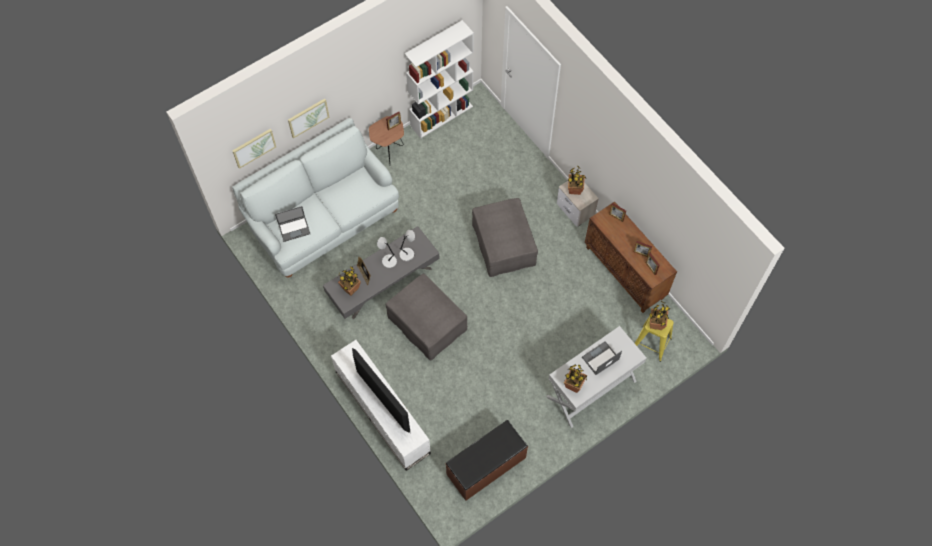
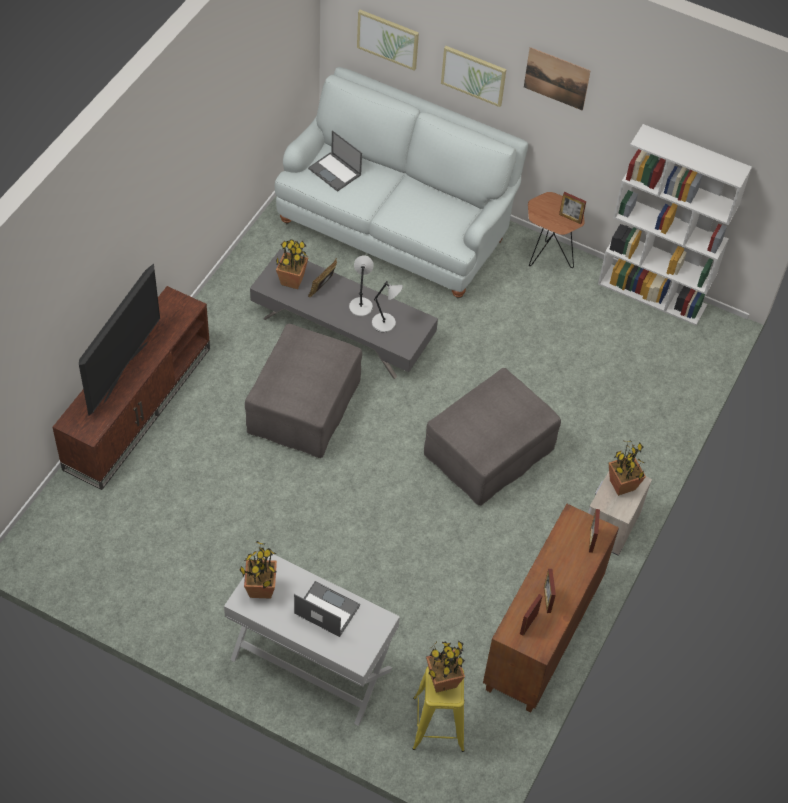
camera: 60 degrees right, 10 degrees down
white tv stand [331,340,431,471] -> brown tv stand [52,286,210,490]
brown bench [446,420,528,501] -> none
none -> picture [524,47,591,111]

